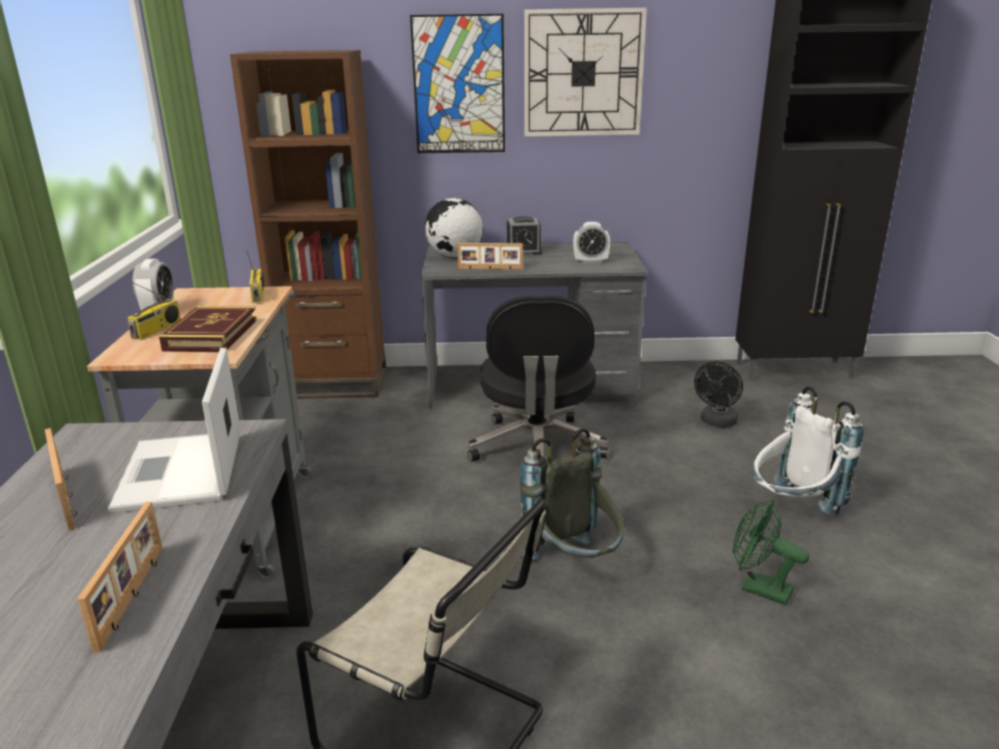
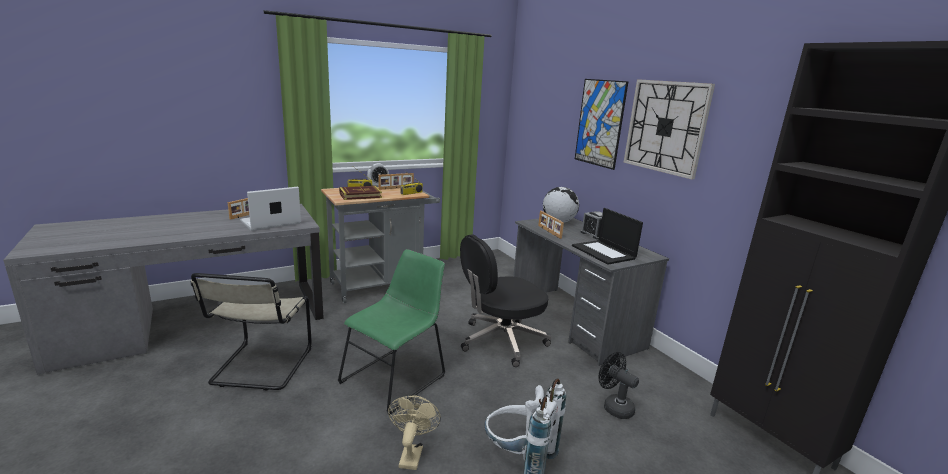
camera: 60 degrees right, 5 degrees down
picture frame [77,502,163,652] -> picture frame moved to [378,173,414,190]
brown bookcase [230,50,386,399] -> none
grey backpack [520,428,625,560] -> green chair [338,249,445,415]
alarm clock [573,222,610,264] -> laptop [572,208,643,264]
black fan [694,361,743,427] -> black fan turned 45 degrees clockwise [598,352,639,419]
green fan [733,499,809,605] -> beige fan [388,395,441,470]

